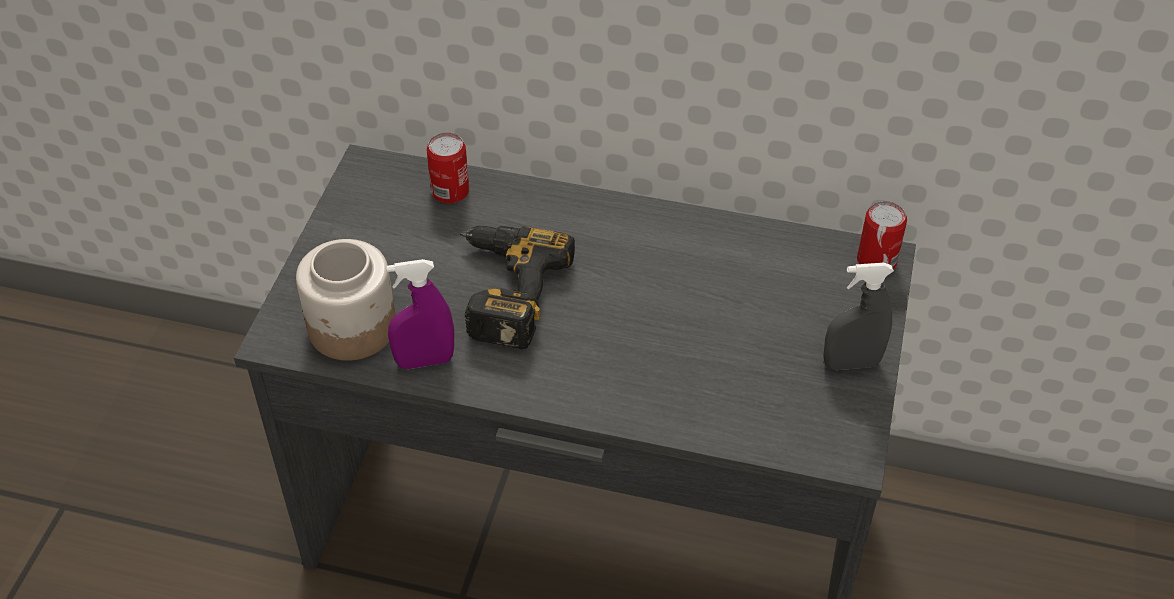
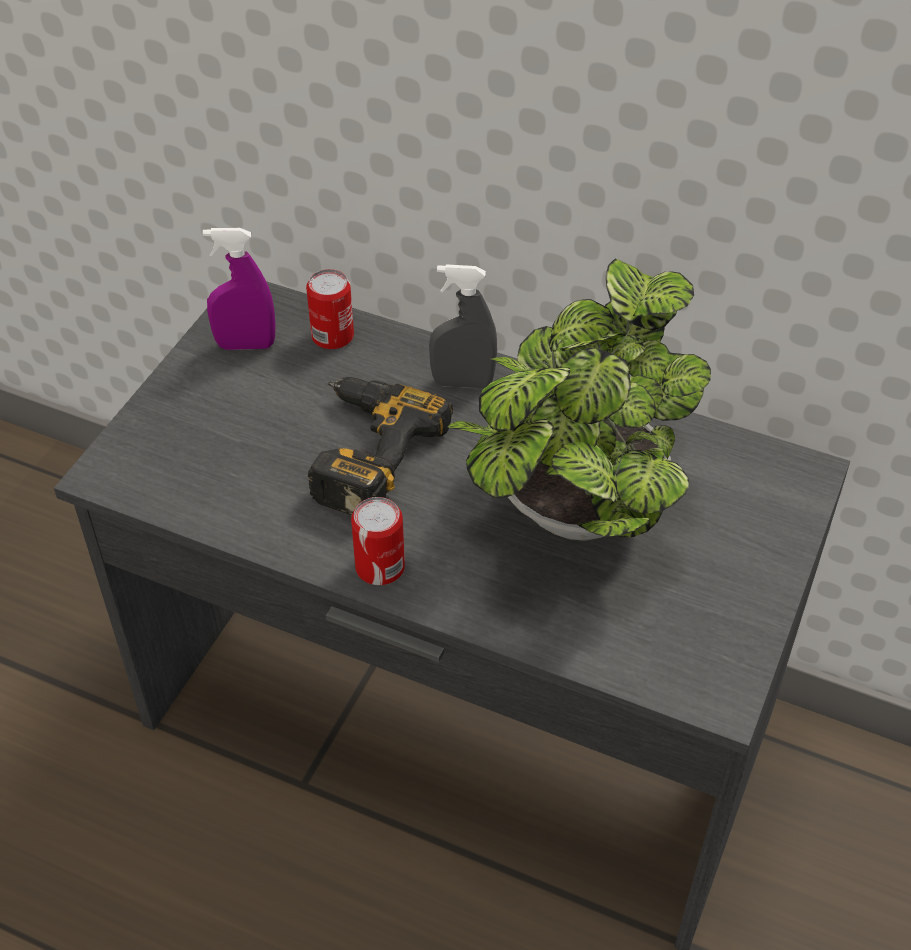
camera: 10 degrees right, 0 degrees up
jar [296,239,396,361] -> none
purple spray bottle [386,259,454,369] -> purple spray bottle moved to [203,228,276,350]
grey spray bottle [823,263,894,370] -> grey spray bottle moved to [429,264,497,388]
can [857,201,907,270] -> can moved to [351,497,405,585]
none -> potted plant [447,259,711,541]

